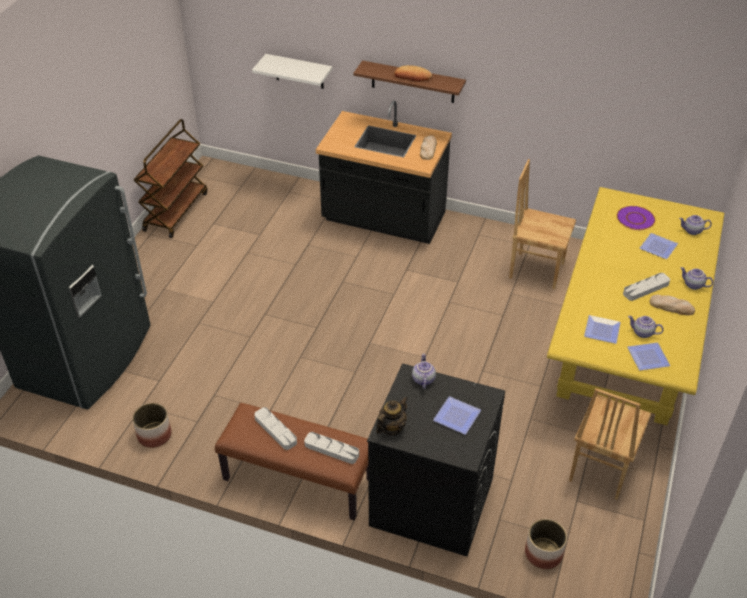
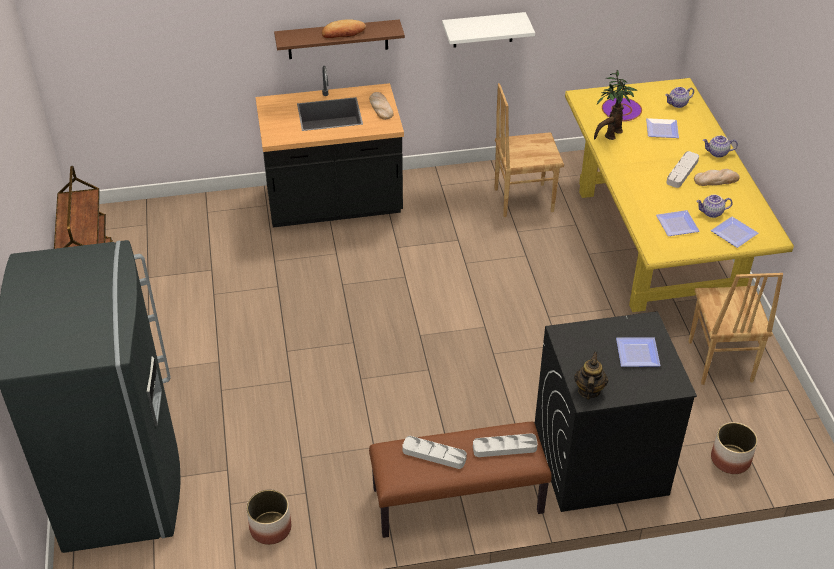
camera: 30 degrees left, 0 degrees up
white shelf [252,54,332,89] -> white shelf moved to [442,12,535,48]
teapot [412,353,436,389] -> none
none -> potted plant [594,70,637,140]

